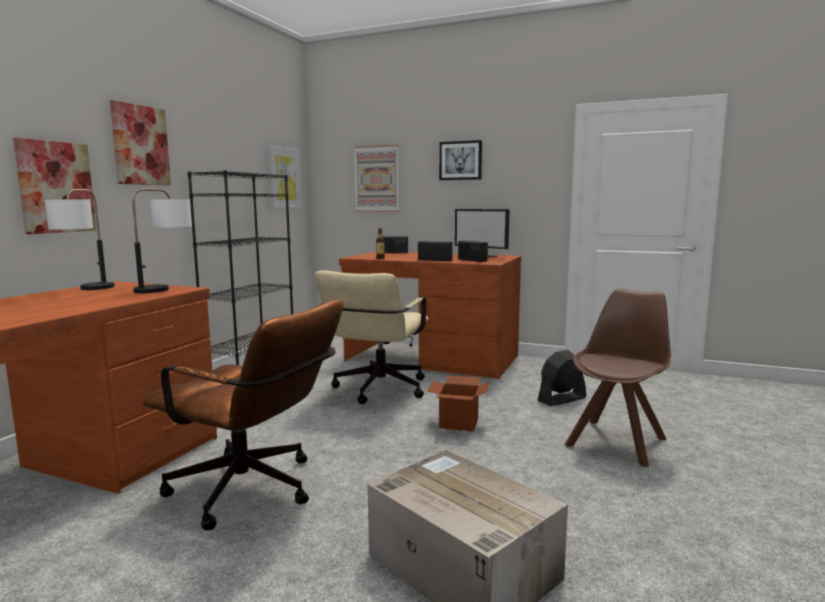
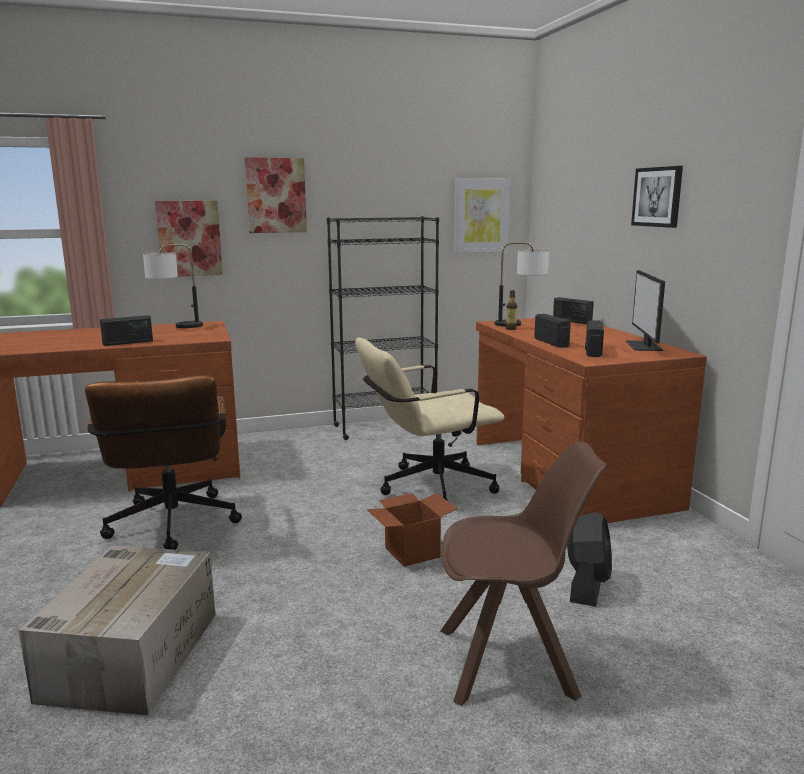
camera: 50 degrees right, 5 degrees up
table lamp [132,189,192,293] -> table lamp moved to [495,242,549,327]
picture [354,145,399,212] -> none
black fan [538,350,586,406] -> black fan turned 90 degrees clockwise [567,512,612,607]
none -> radio [100,315,153,346]

